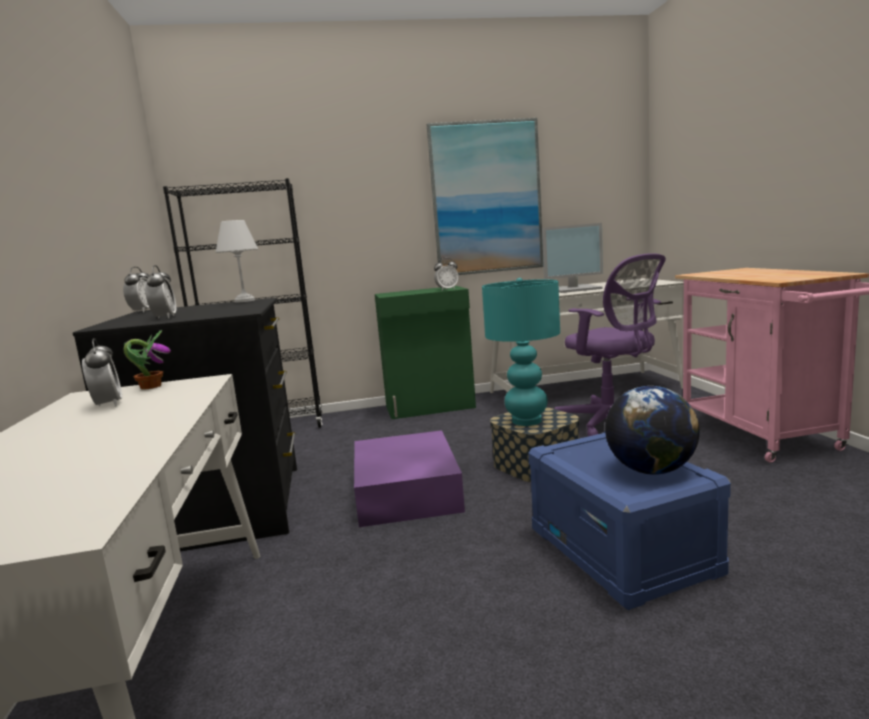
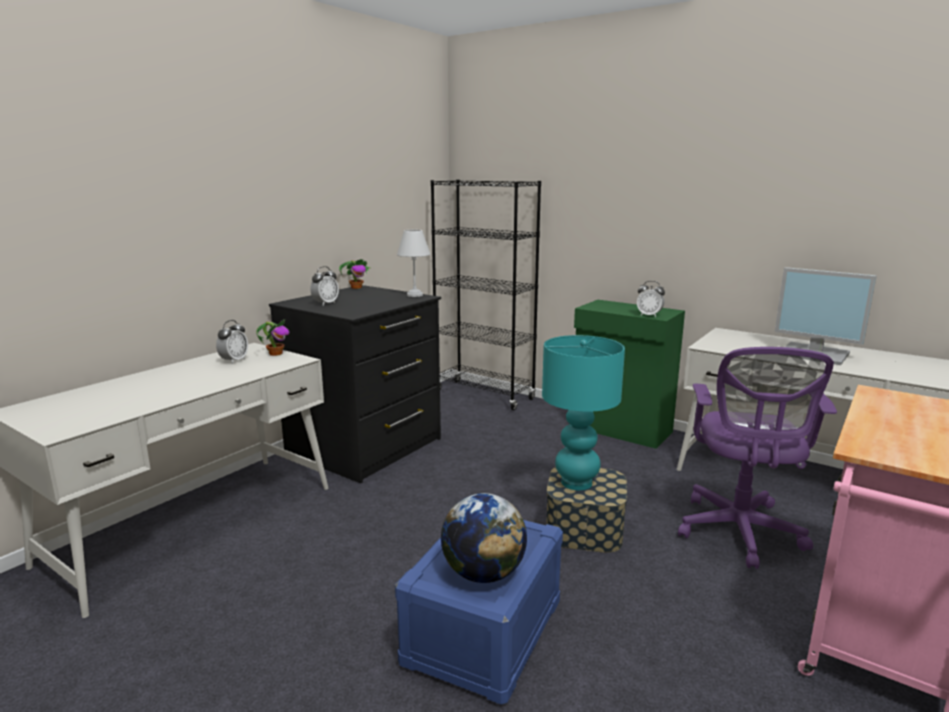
camera: 45 degrees right, 5 degrees up
alarm clock [123,267,149,312] -> potted plant [339,259,370,289]
purple storage box [354,430,465,527] -> none
picture [427,118,544,275] -> none

